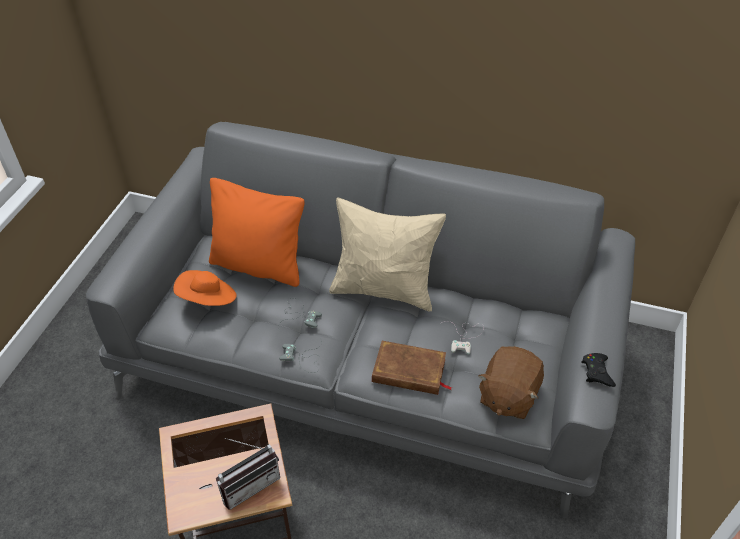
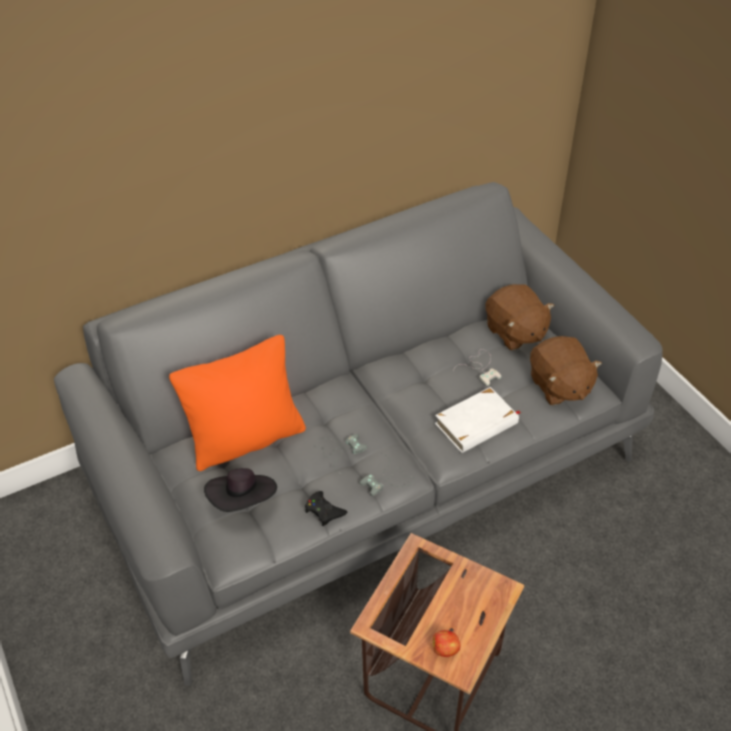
camera: 45 degrees left, 0 degrees up
orange hat [173,270,237,306] -> black hat [204,468,277,512]
radio [216,438,280,510] -> none
beige pillow [329,197,446,311] -> none
brown book [372,341,452,395] -> white book [435,387,521,453]
black game controller [581,353,616,387] -> black game controller moved to [305,491,347,526]
none -> apple [433,630,460,657]
none -> brown plush toy [485,284,554,350]

